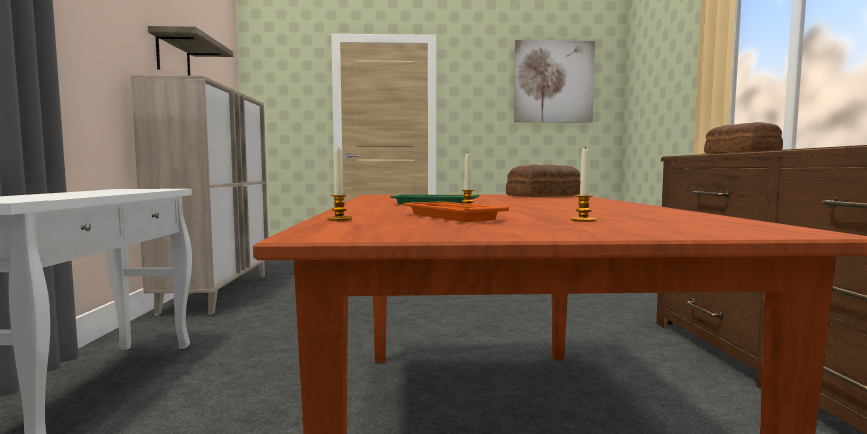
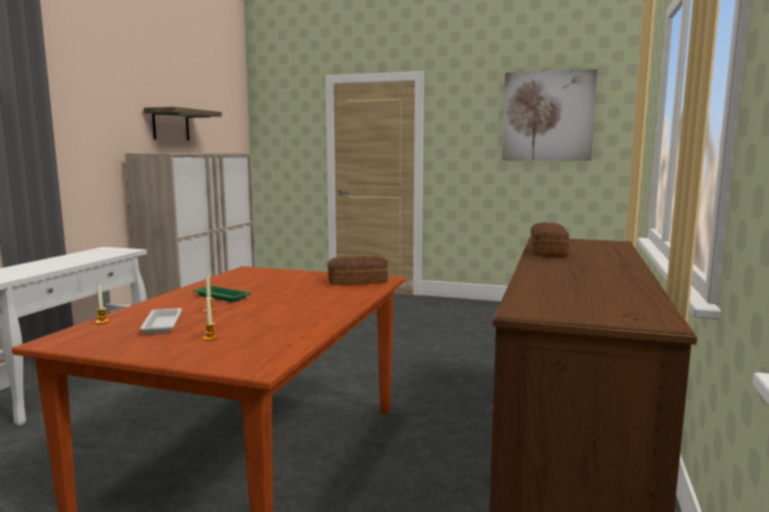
camera: 20 degrees right, 5 degrees up
orange tray [403,201,509,222] -> white tray [140,308,182,334]

